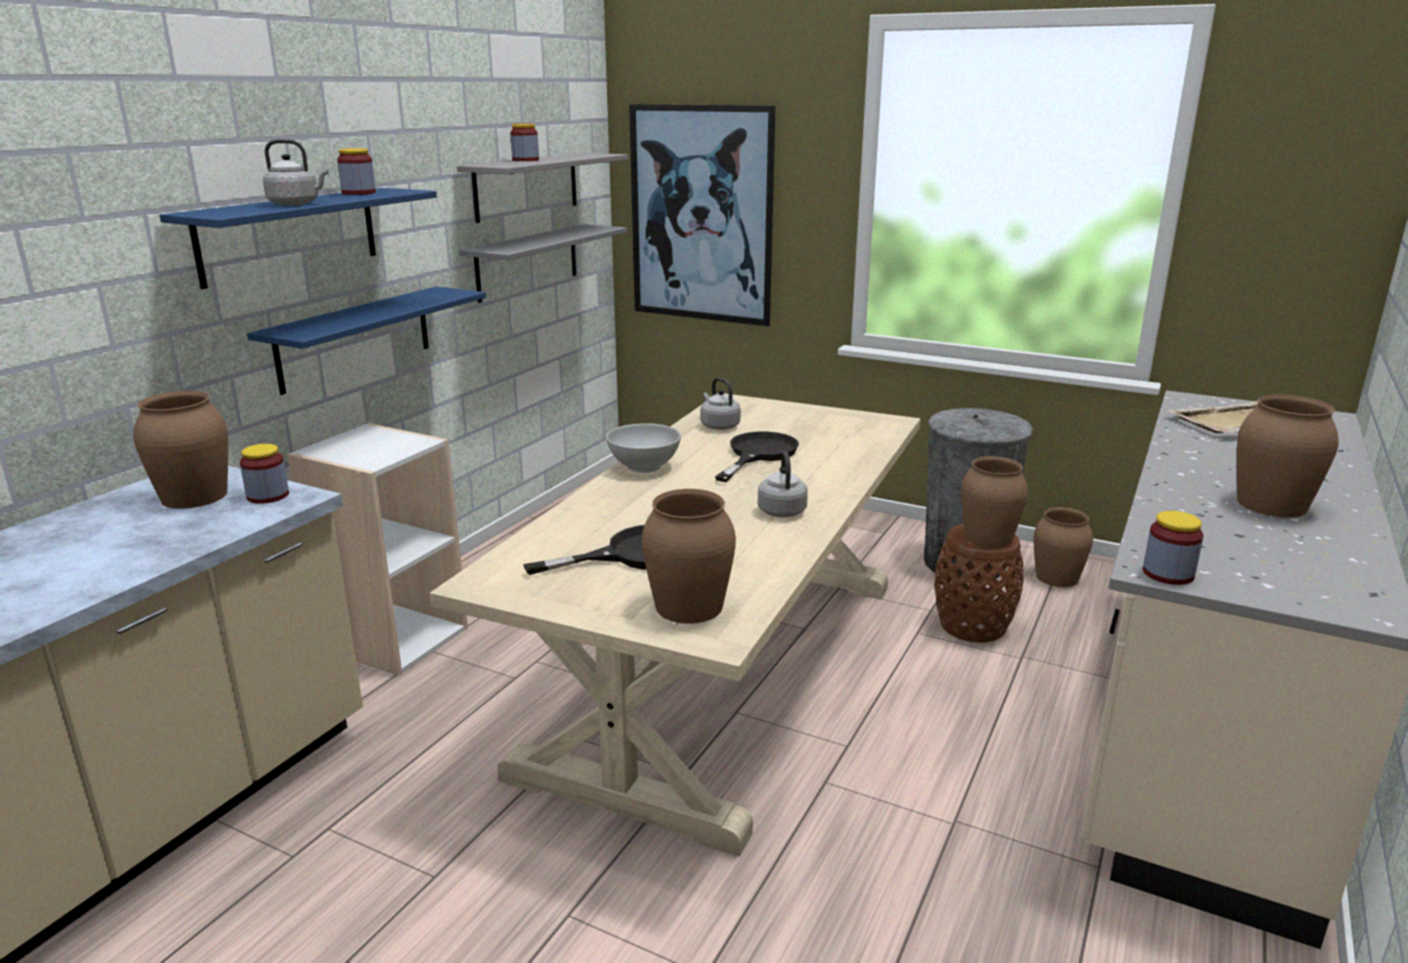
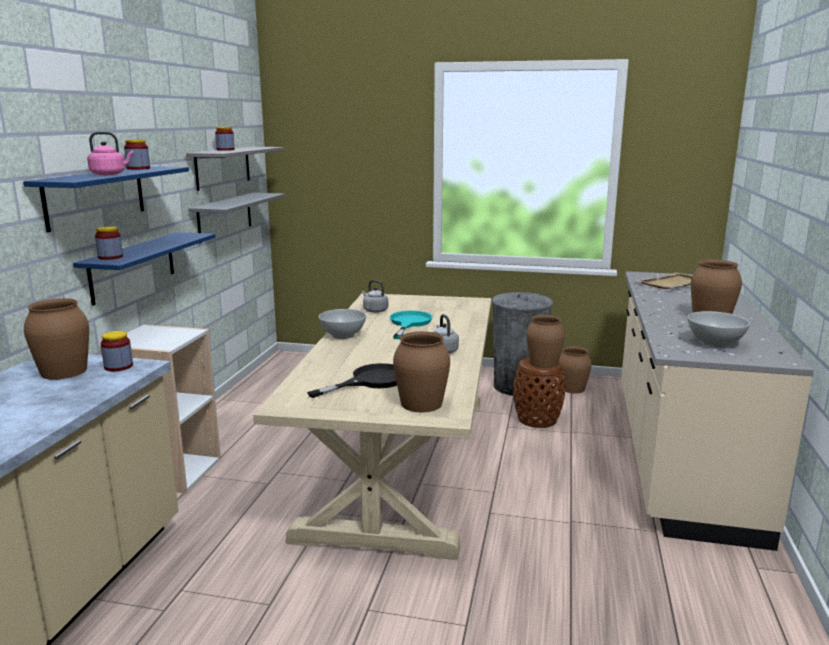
camera: 15 degrees left, 5 degrees down
grey kettle [263,139,329,206] -> pink kettle [87,132,134,175]
picture [629,104,776,326] -> none
black frying pan [715,431,799,482] -> turquoise frying pan [390,311,432,339]
jar [1143,511,1204,585] -> jar moved to [95,226,123,260]
none -> white bowl [687,311,751,348]

